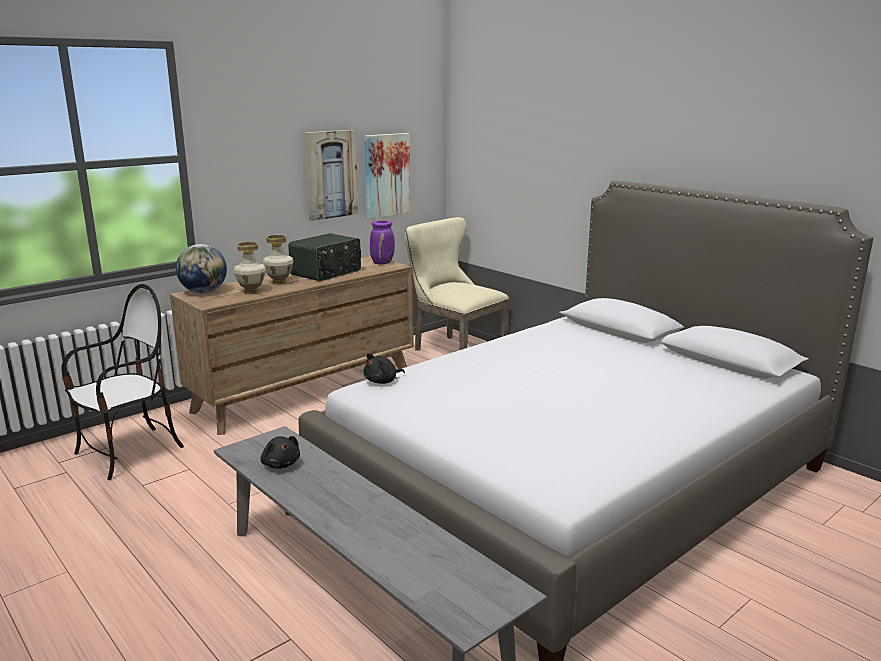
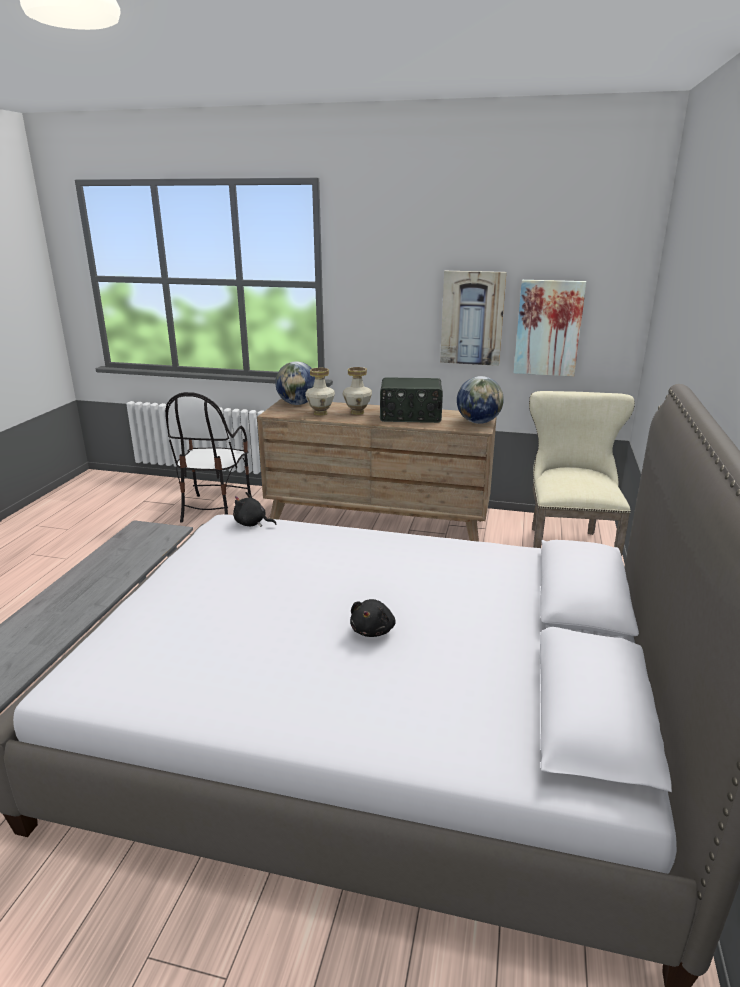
camera: 55 degrees right, 5 degrees up
chair [61,284,184,480] -> chair turned 90 degrees clockwise [165,392,252,522]
black plush toy [260,436,300,469] -> black plush toy moved to [350,599,396,637]
purple vase [370,221,395,265] -> globe [457,376,504,424]

